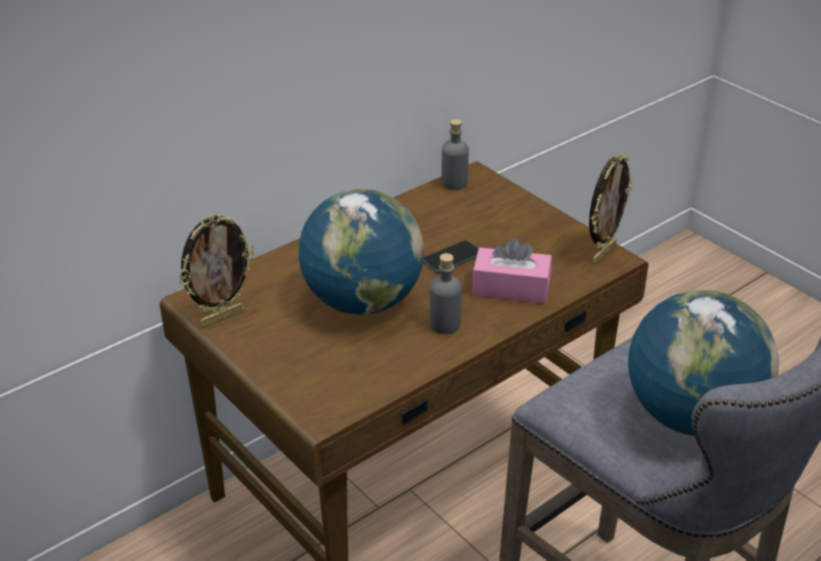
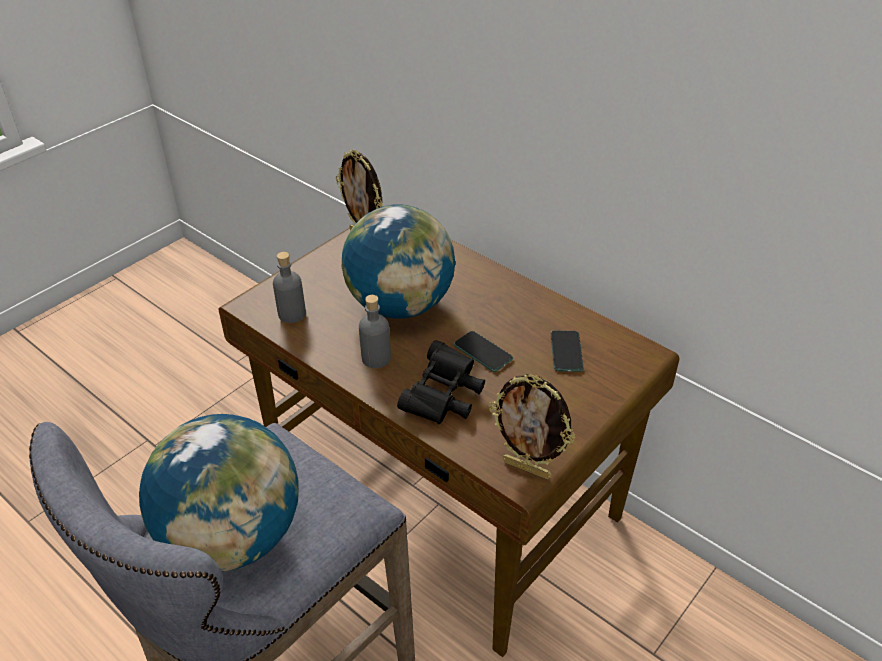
camera: 80 degrees right, 5 degrees up
grey bottle [441,119,469,190] -> grey bottle moved to [273,252,306,323]
pink tissue box [472,238,552,303] -> black binoculars [397,340,485,424]
none -> phone [551,330,584,372]

